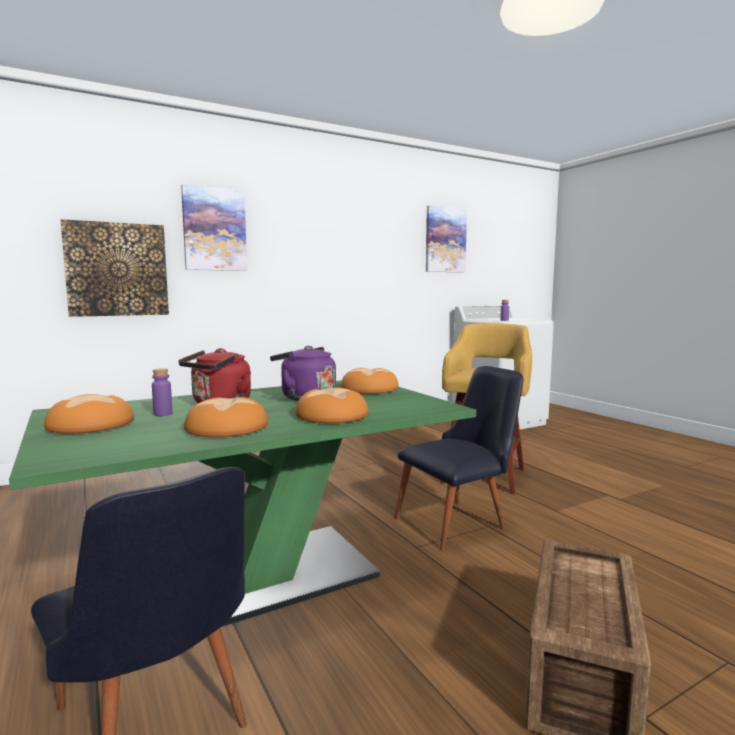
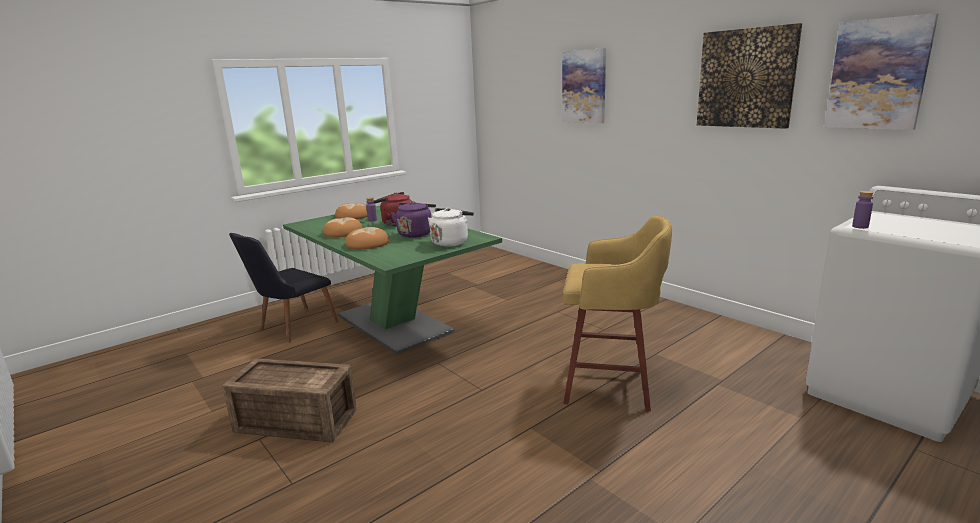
camera: 80 degrees right, 10 degrees up
picture [61,219,169,317] -> picture moved to [697,23,802,129]
bread [341,368,399,394] -> white kettle [428,208,474,247]
black chair [395,366,524,551] -> none

